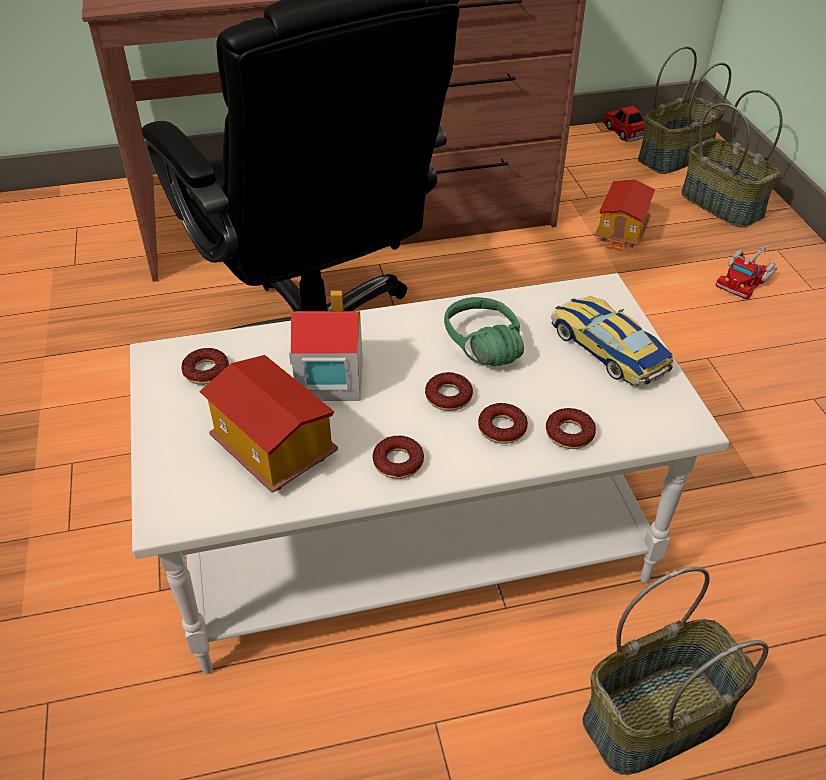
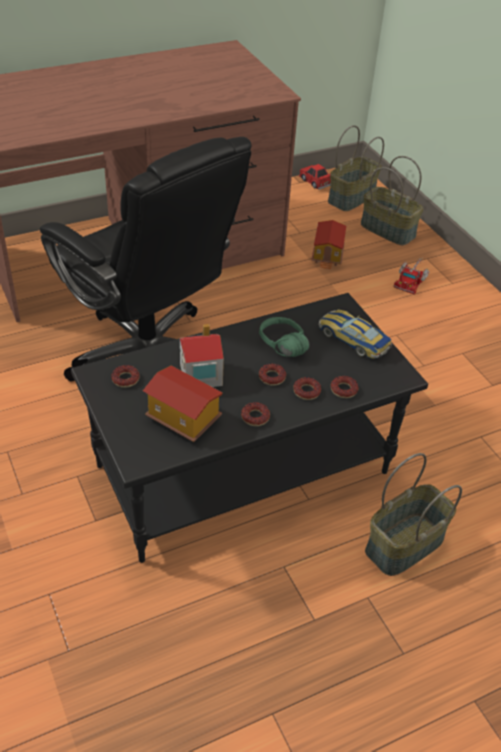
camera: 15 degrees left, 0 degrees up
white coffee table [130,273,729,674] -> black coffee table [71,293,428,563]

